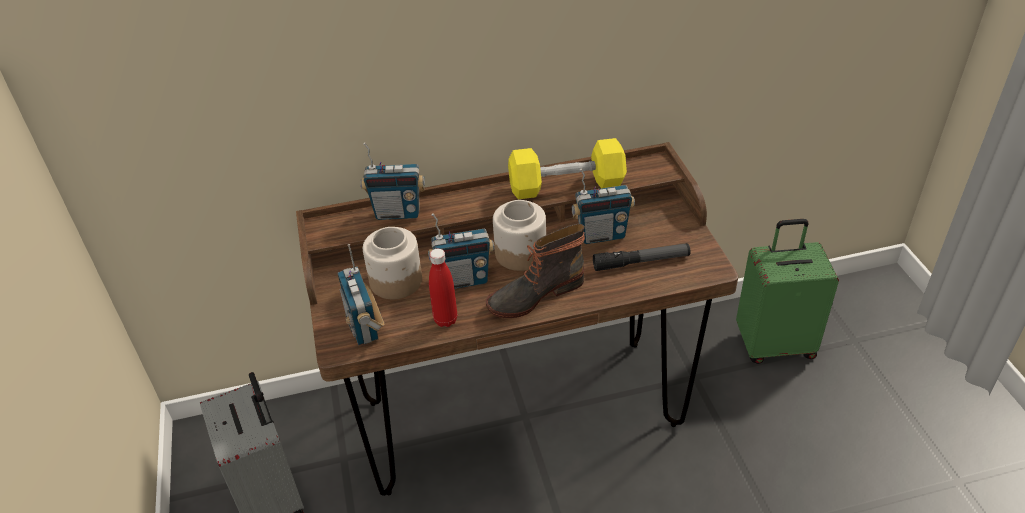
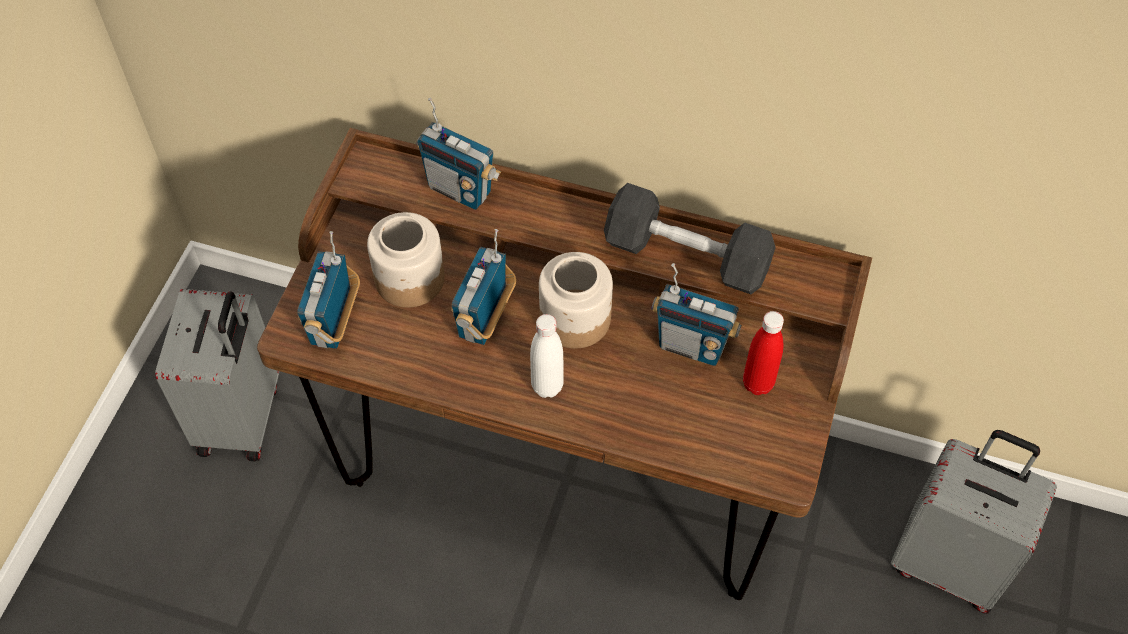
camera: 30 degrees right, 15 degrees up
radio [428,213,495,289] -> radio turned 90 degrees clockwise [451,229,516,345]
red bottle [429,249,457,327] -> red bottle moved to [743,311,784,395]
boot [486,224,585,318] -> white bottle [530,314,564,398]
yellow dumbbell [508,138,627,199] -> black dumbbell [604,183,776,294]
flashlight [593,243,690,271] -> none
green suitcase [736,219,839,364] -> grey suitcase [891,430,1057,614]

